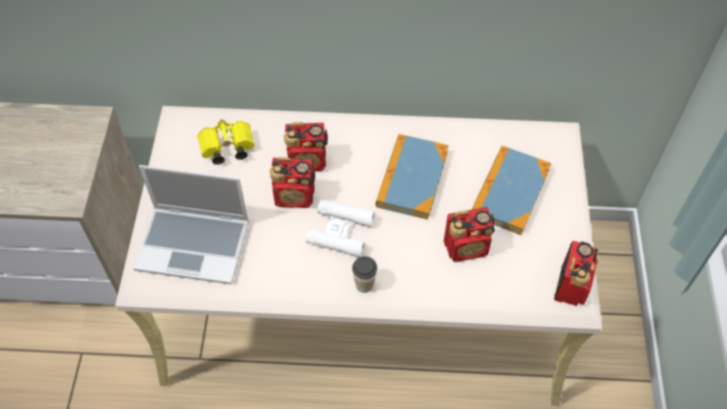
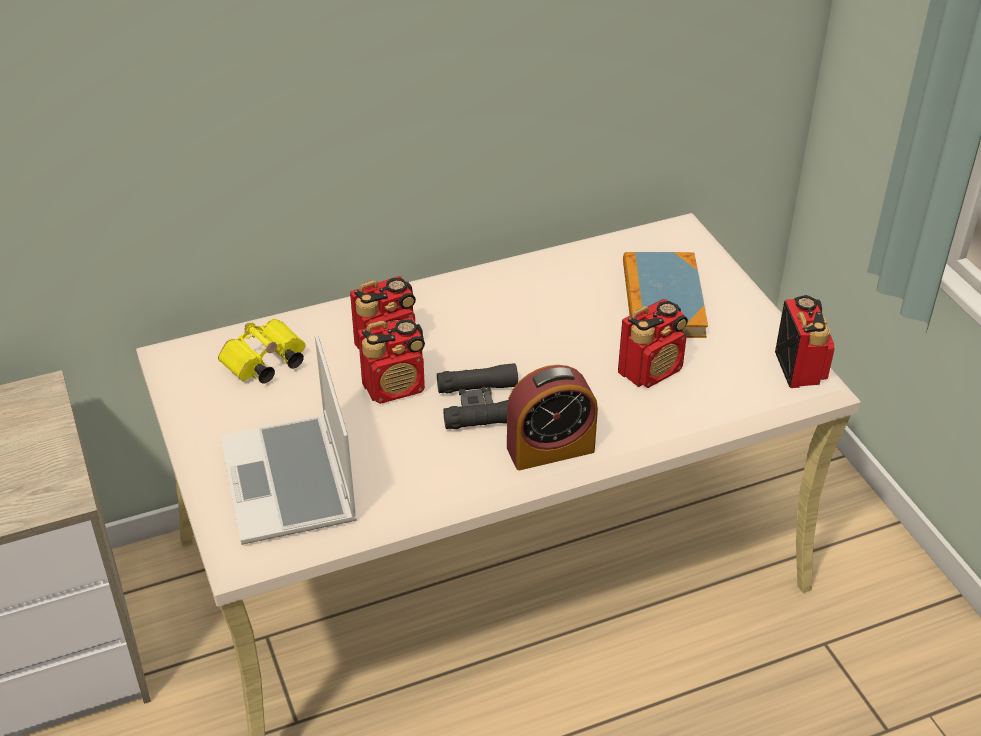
camera: 25 degrees left, 15 degrees down
laptop [133,165,249,284] -> laptop turned 90 degrees clockwise [220,335,357,545]
white binoculars [306,200,375,257] -> black binoculars [437,363,518,429]
cup [352,256,377,293] -> alarm clock [507,365,598,470]
book [375,134,449,220] -> none

